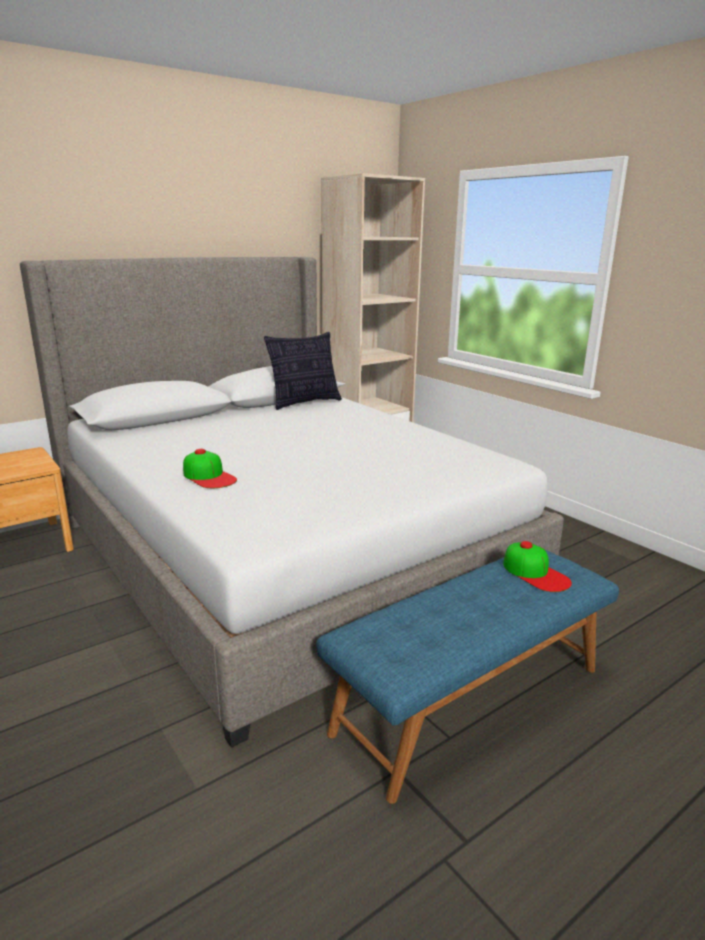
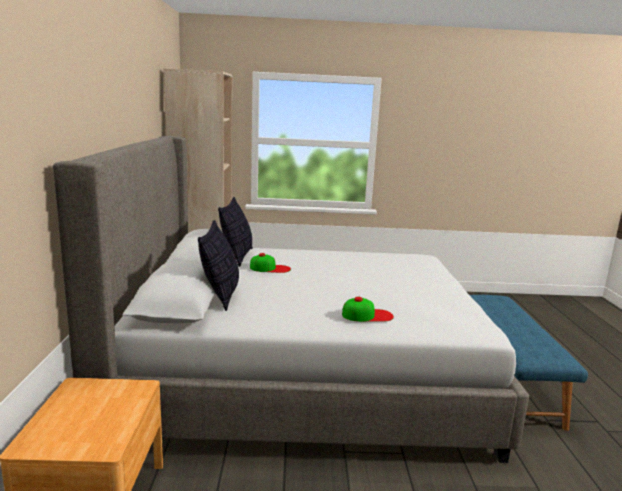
camera: 55 degrees left, 5 degrees down
cap [503,541,572,592] -> cap moved to [250,253,291,273]
none -> pillow [198,220,239,311]

